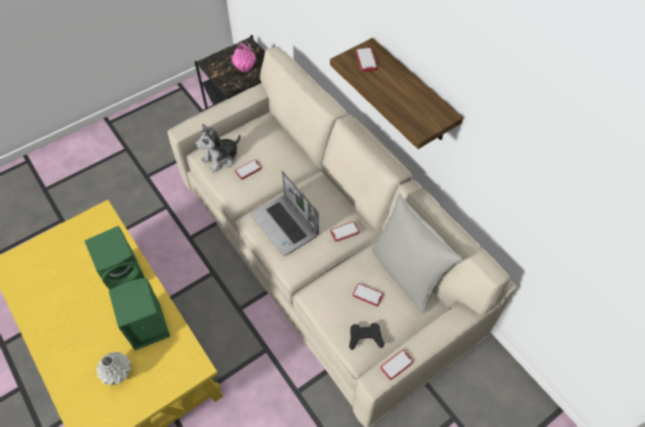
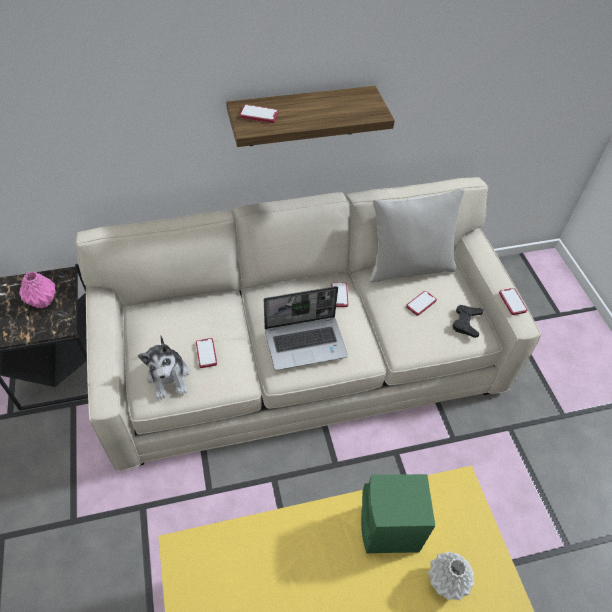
camera: 70 degrees left, 5 degrees down
green speaker [85,226,145,290] -> none

